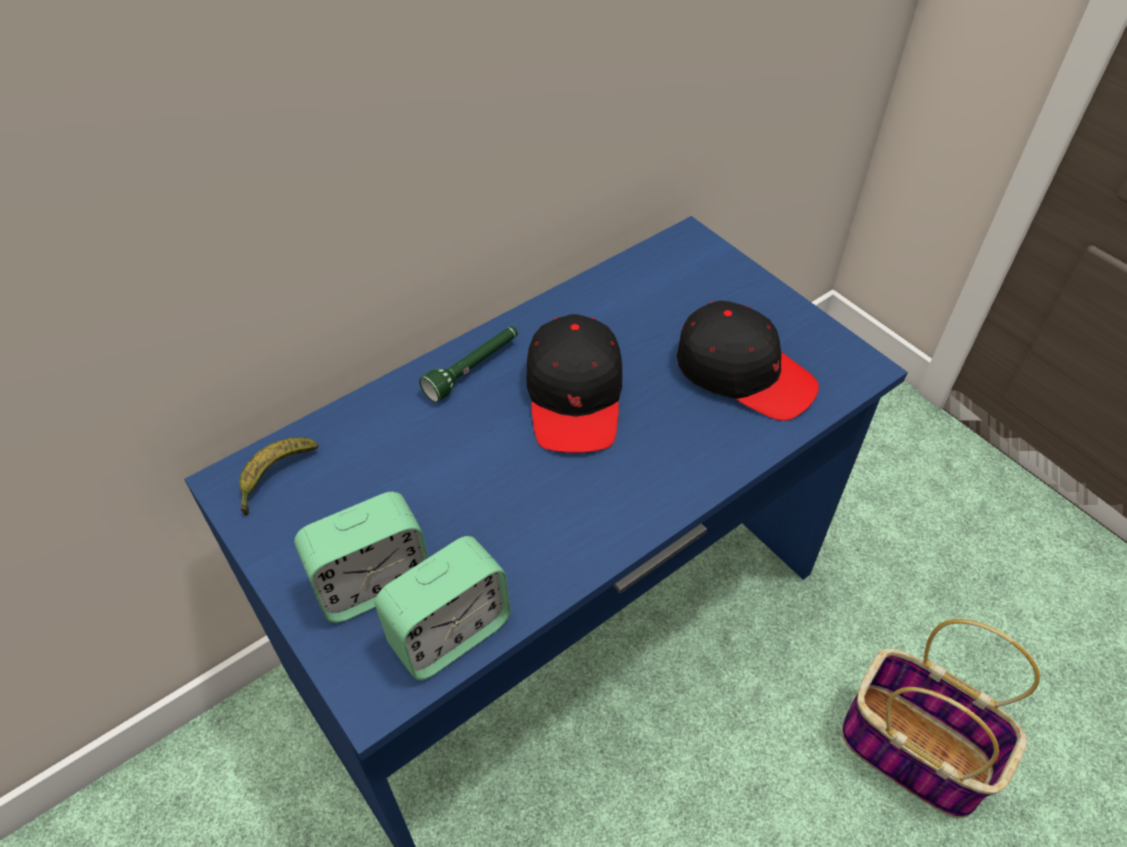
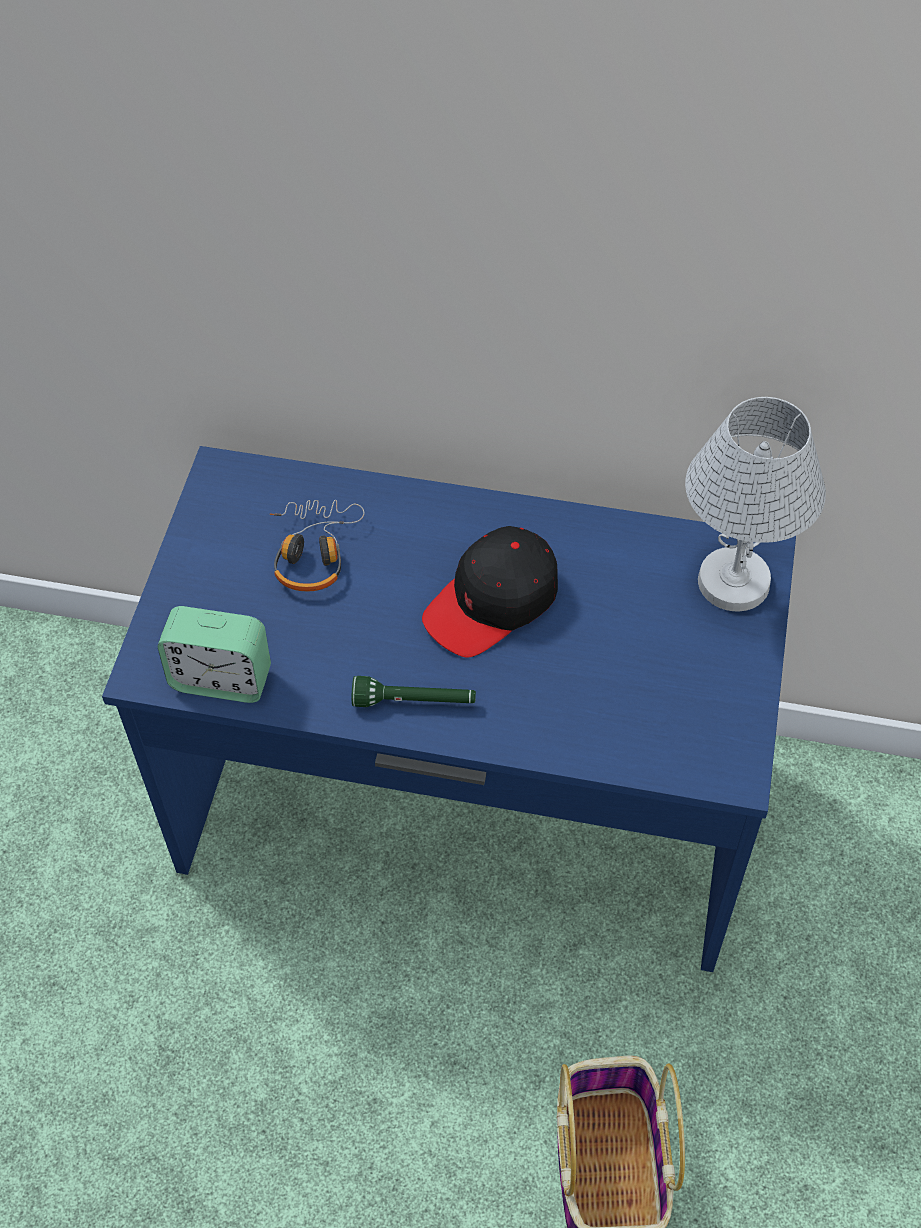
camera: 50 degrees right, 5 degrees up
banana [239,437,318,515] -> none
alarm clock [294,492,428,623] -> none
green flashlight [419,326,518,402] -> green flashlight moved to [352,676,476,707]
black cap [677,301,819,421] -> none
none -> headphones [269,500,365,591]
none -> white table lamp [685,397,826,611]

